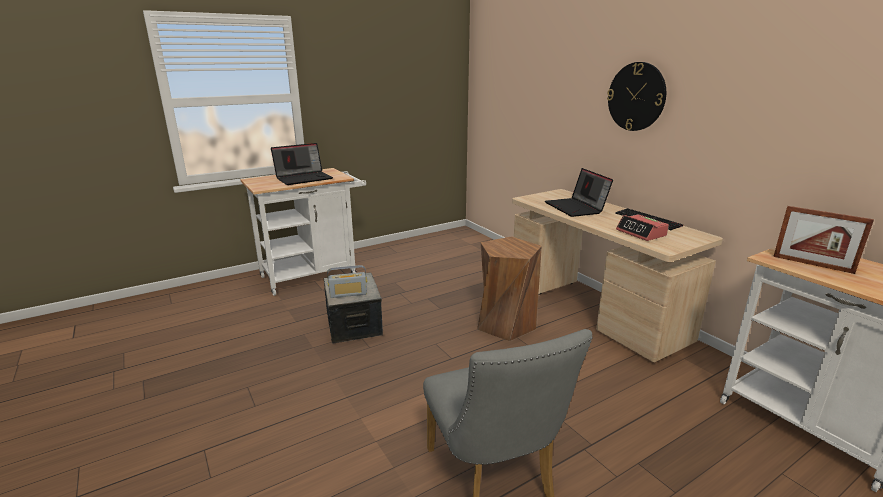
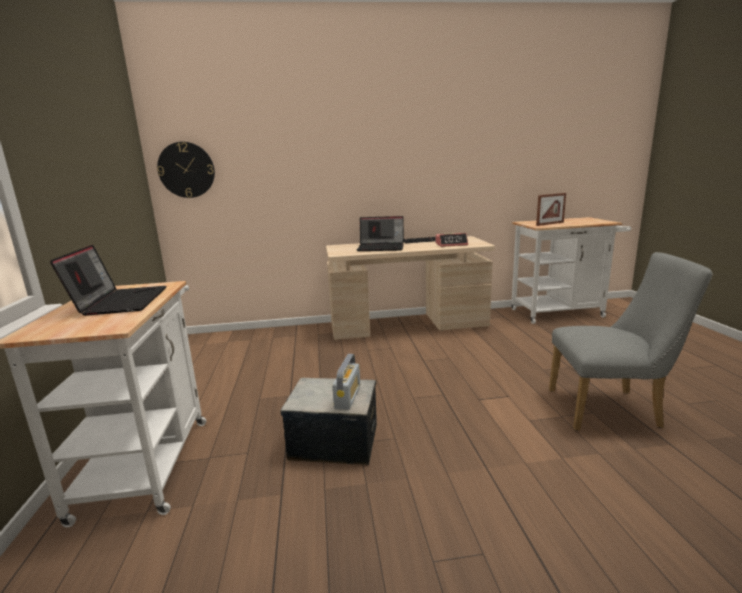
camera: 65 degrees left, 5 degrees down
brown stool [477,236,542,341] -> none
wall clock [607,62,666,131] -> wall clock moved to [157,142,215,198]

